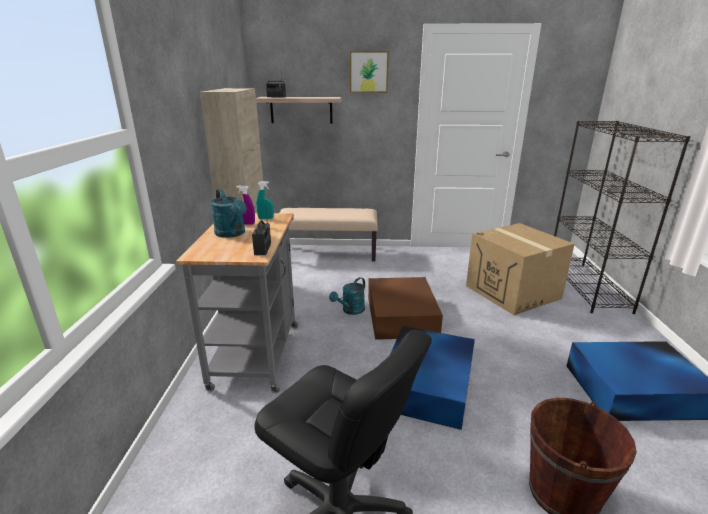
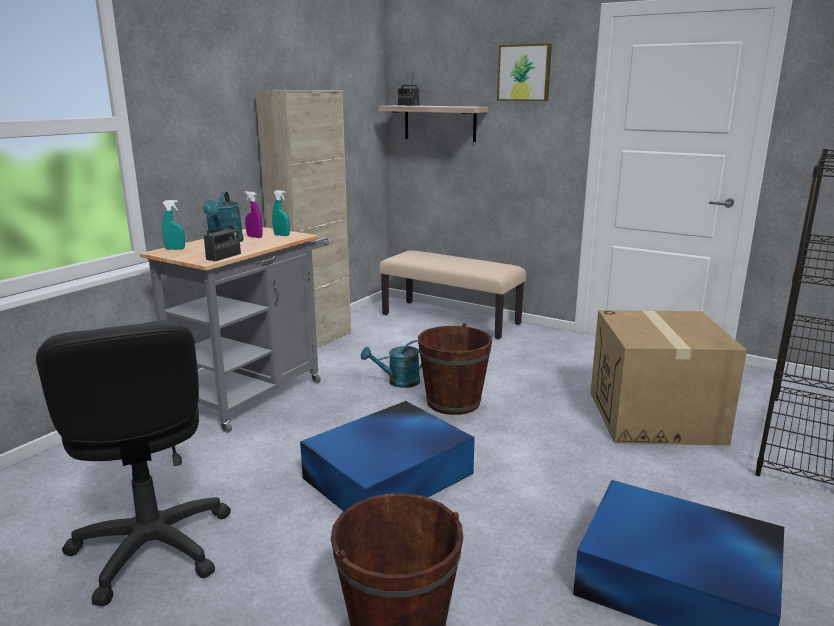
camera: 30 degrees right, 5 degrees down
brown storage box [368,277,443,340] -> brown bucket [418,323,492,415]
none -> turquoise spray bottle [162,200,185,250]

